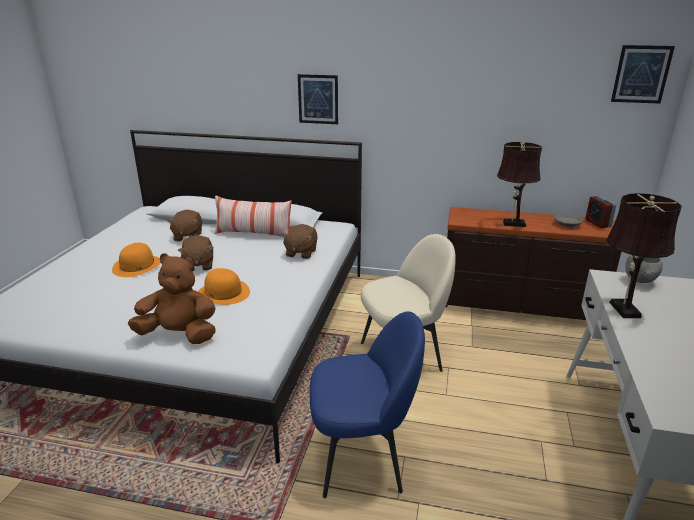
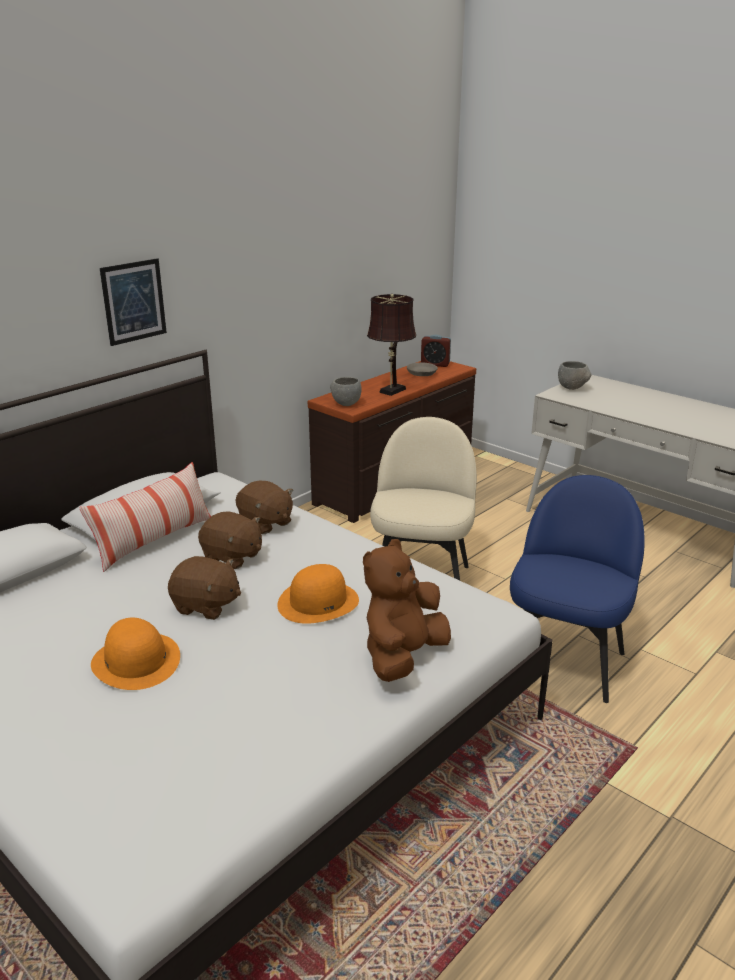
camera: 60 degrees left, 0 degrees up
brown plush toy [168,210,202,241] -> brown plush toy moved to [198,511,262,569]
brown table lamp [606,193,682,318] -> none
picture [611,45,675,104] -> none
none -> grey bowl [330,377,362,406]

